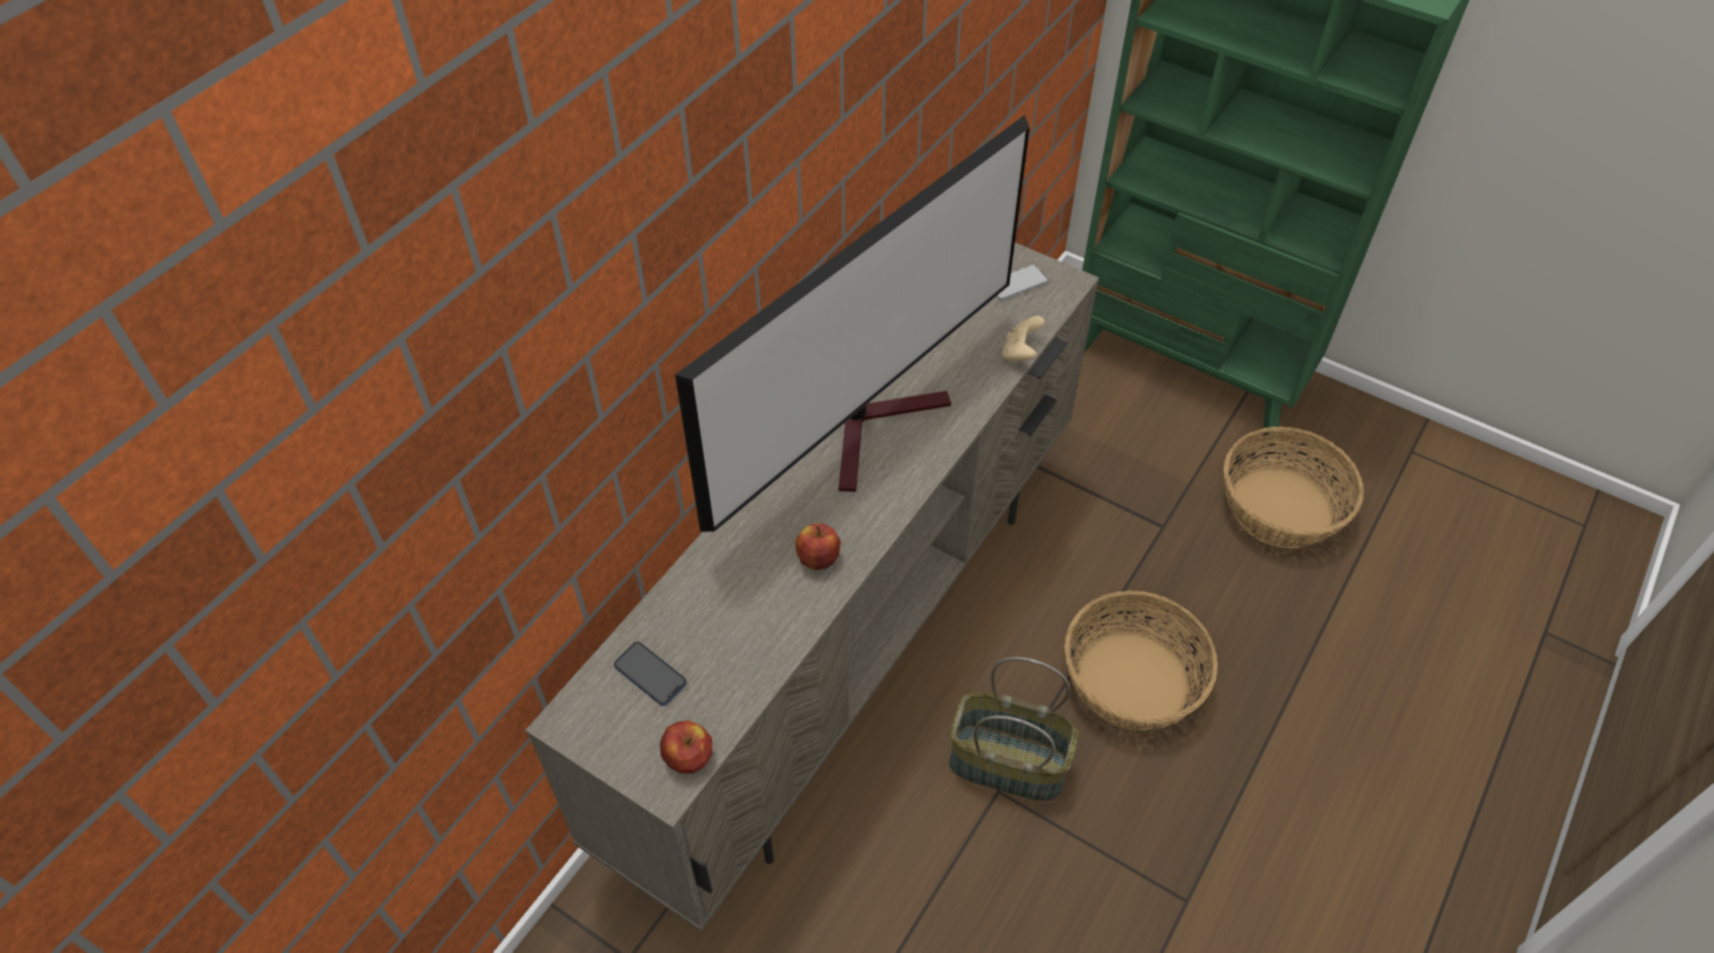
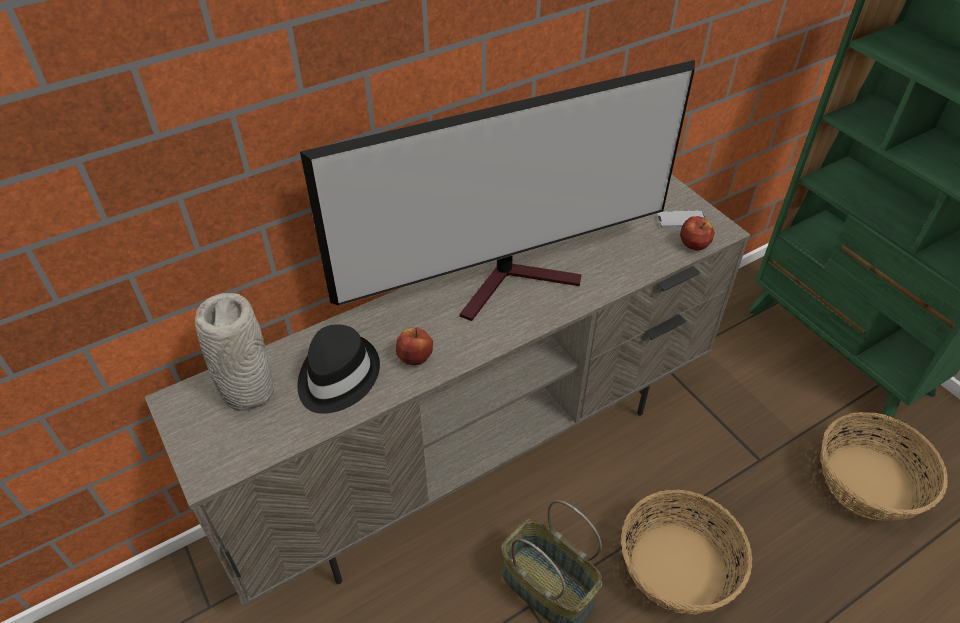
camera: 25 degrees right, 5 degrees down
phone [614,642,687,706] -> grey vase [195,293,274,411]
apple [660,720,712,773] -> apple moved to [680,216,715,251]
beige game controller [1002,316,1045,363] -> none
none -> black hat [297,324,380,414]

